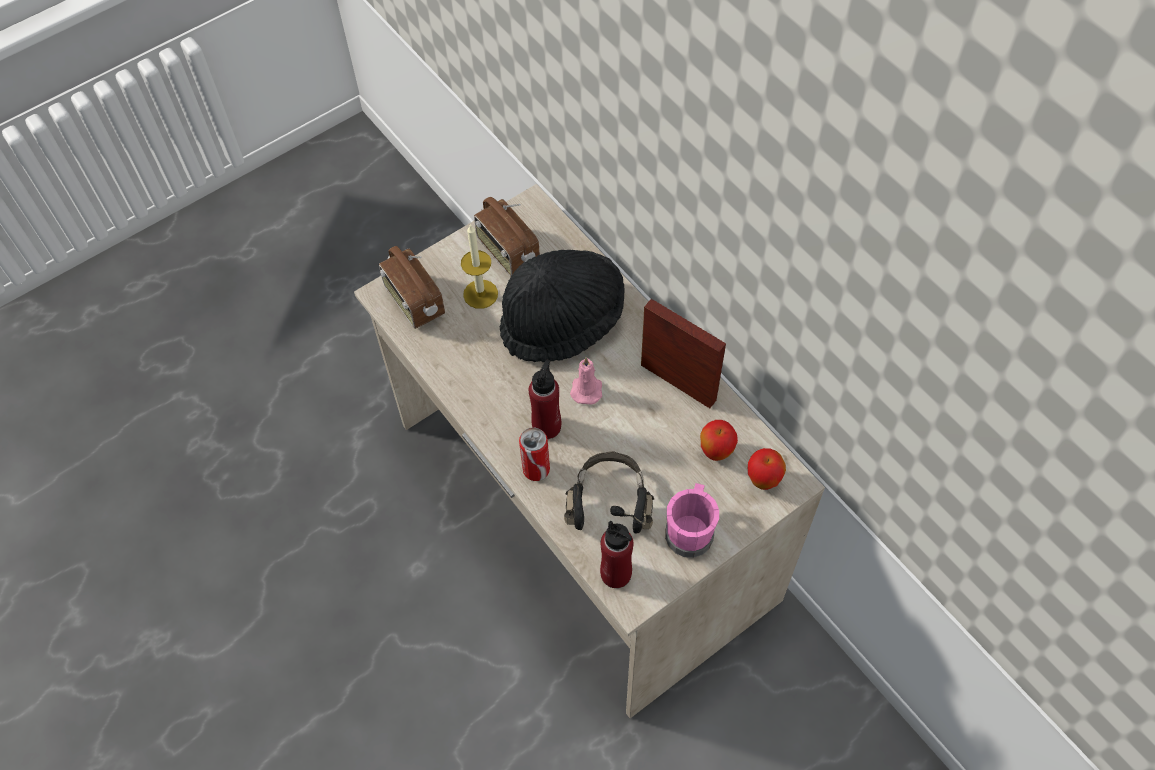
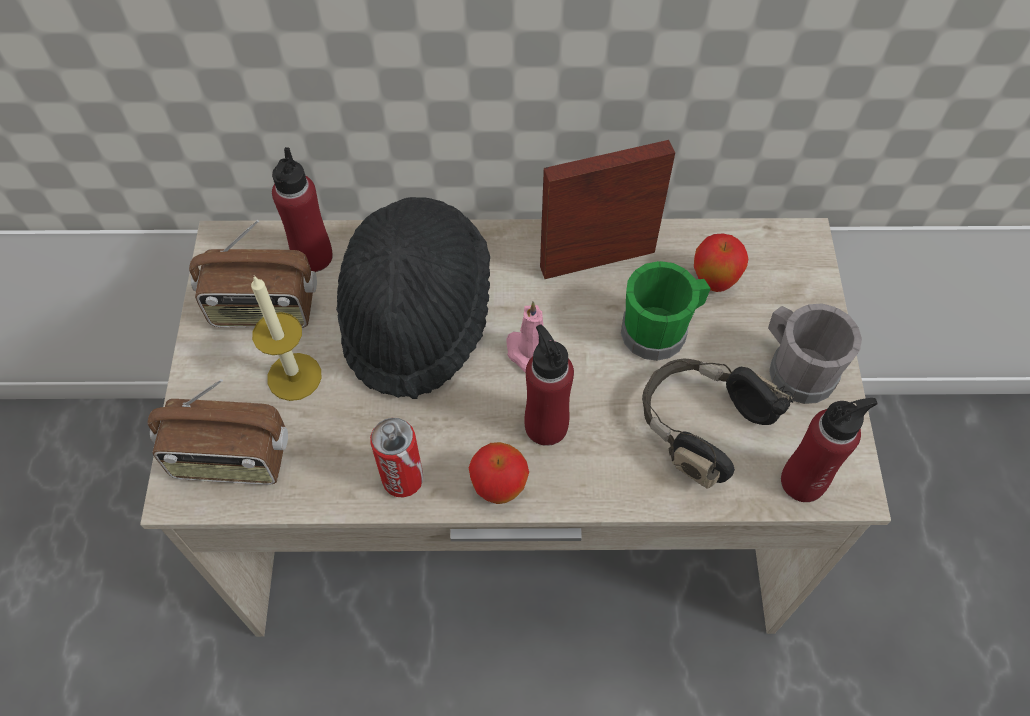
camera: 55 degrees left, 0 degrees up
can [519,428,550,481] -> can moved to [370,418,423,498]
pink mug [665,483,719,558] -> grey mug [768,304,862,404]
apple [748,448,786,490] -> apple moved to [469,442,529,504]
none -> red bottle [272,147,333,272]
none -> green mug [621,261,711,361]

